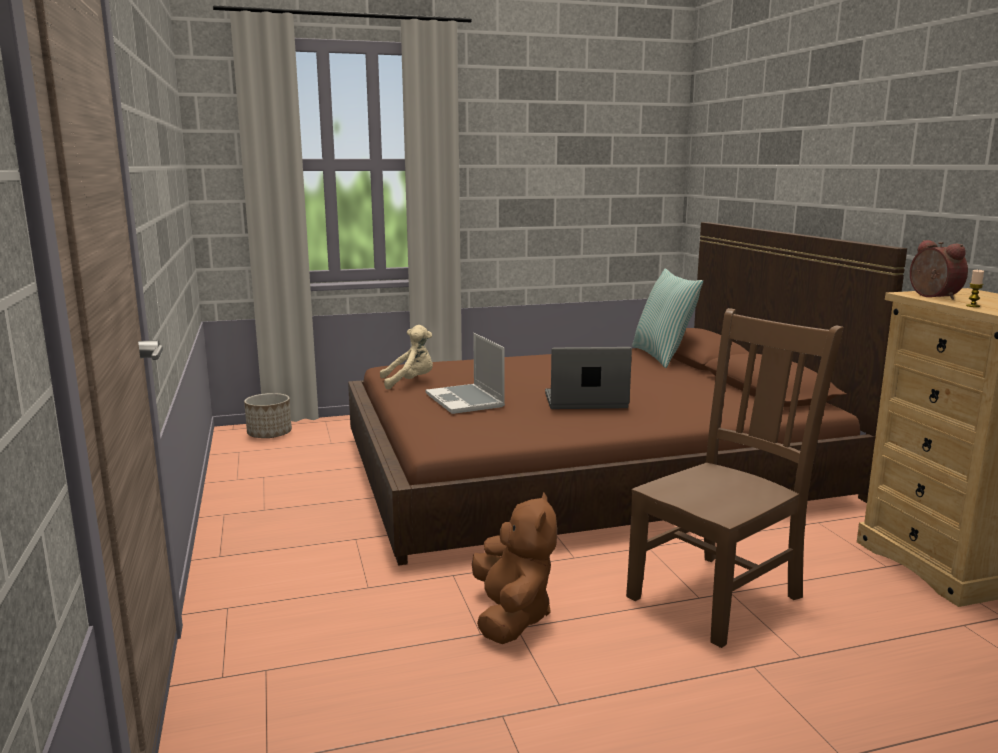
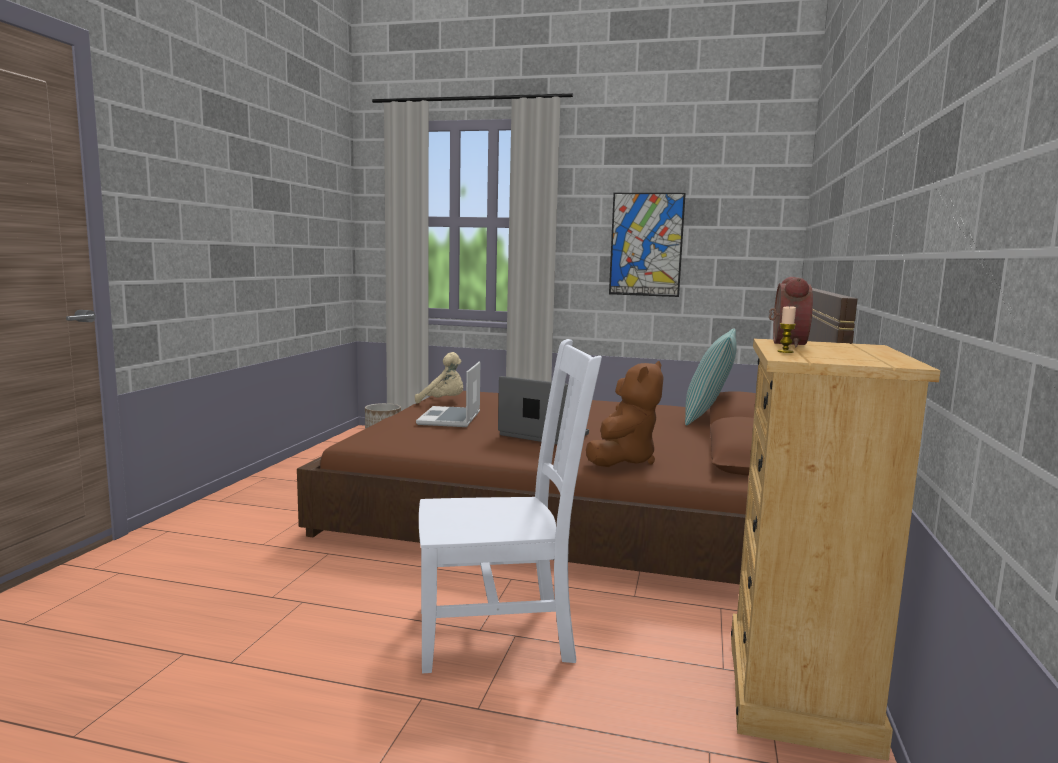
camera: 30 degrees right, 5 degrees down
brown plush toy [472,492,557,644] -> brown plush toy moved to [586,361,664,467]
brown chair [626,308,844,648] -> white chair [419,339,602,674]
none -> picture [609,193,686,297]

